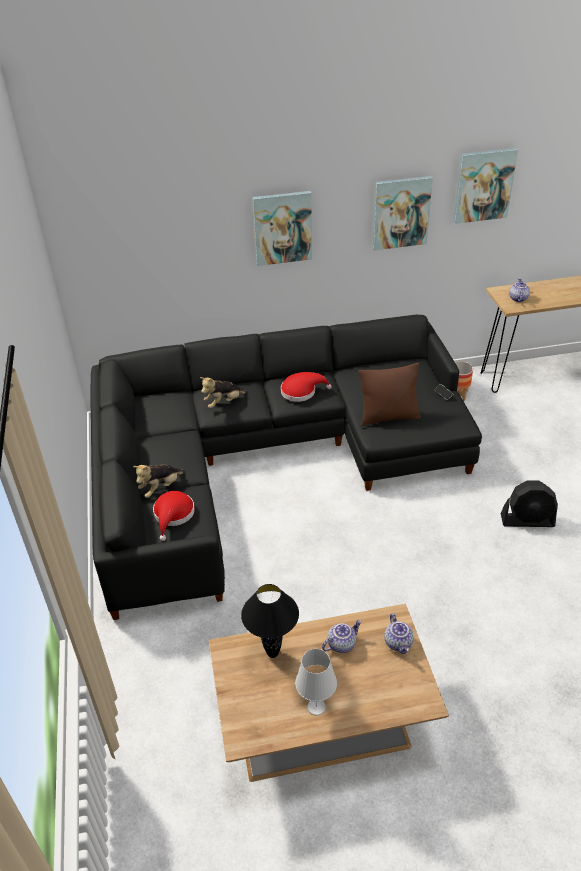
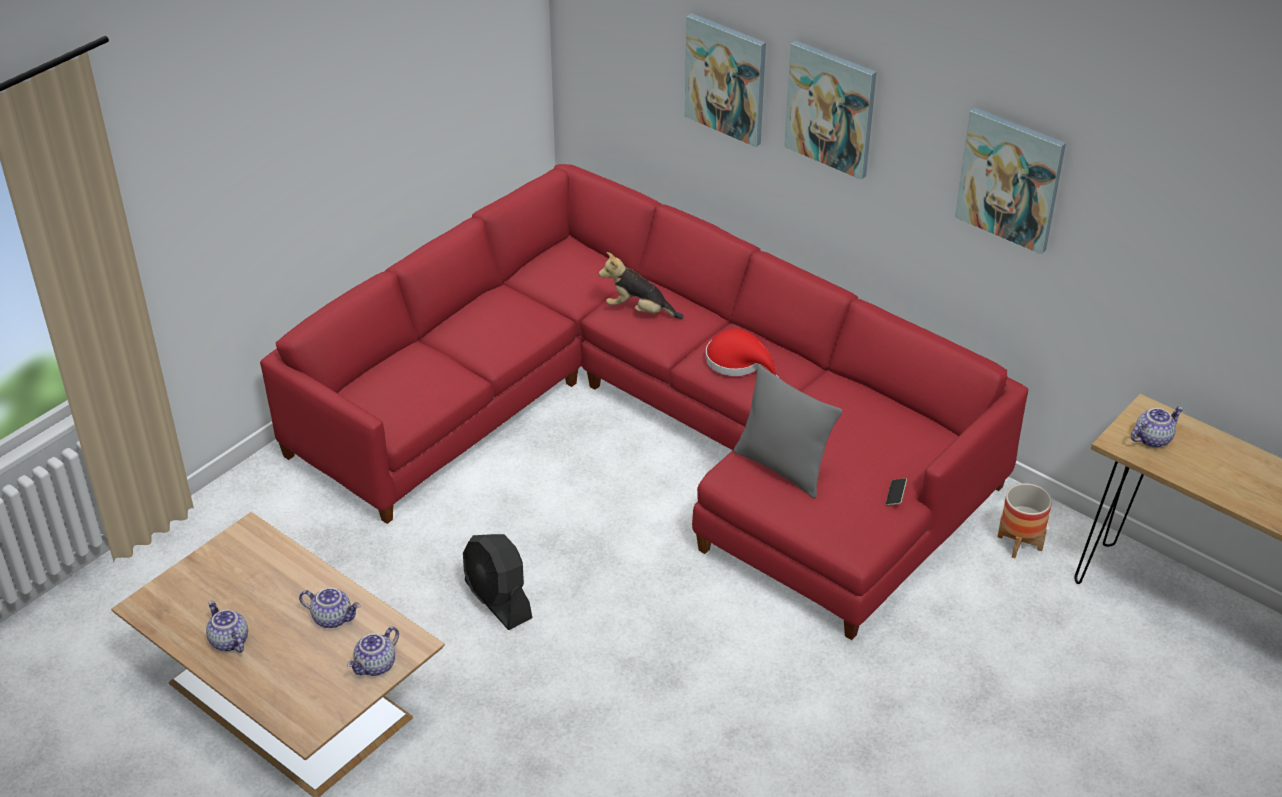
camera: 50 degrees right, 0 degrees up
black sofa [90,315,482,620] -> red sofa [260,164,1028,640]
plush toy [133,465,185,498] -> none
red hat [153,491,195,541] -> none
black table lamp [241,584,299,658] -> none
white table lamp [295,649,337,716] -> teapot [206,601,248,653]
brown pillow [359,363,421,426] -> grey pillow [734,365,842,498]
picture [453,148,518,224] -> picture moved to [685,13,766,147]
black fan [501,481,558,527] -> black fan moved to [463,534,532,630]

